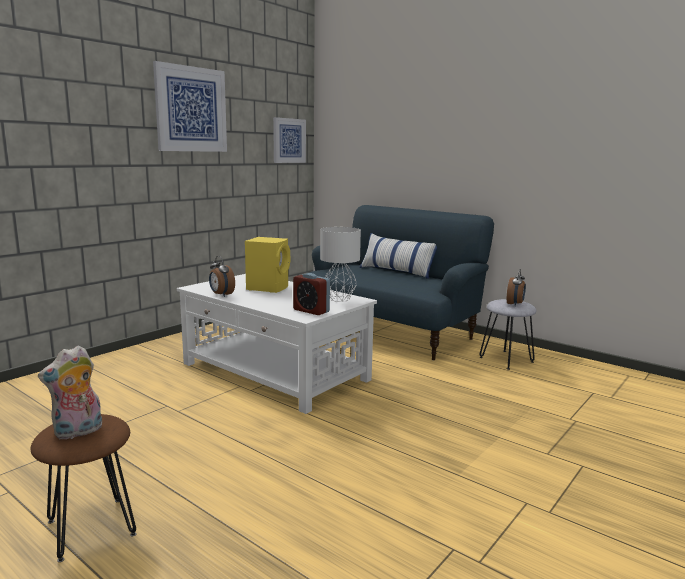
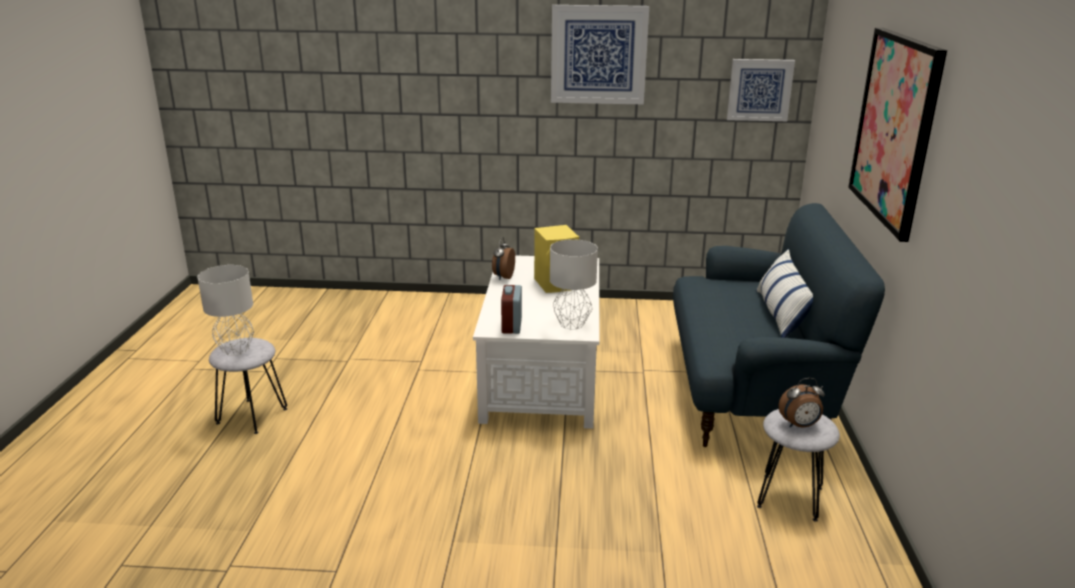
camera: 55 degrees right, 10 degrees up
brown stool [30,414,137,562] -> grey stool [209,338,287,434]
plush toy [38,345,102,440] -> grey table lamp [197,265,254,355]
none -> picture [848,27,947,242]

